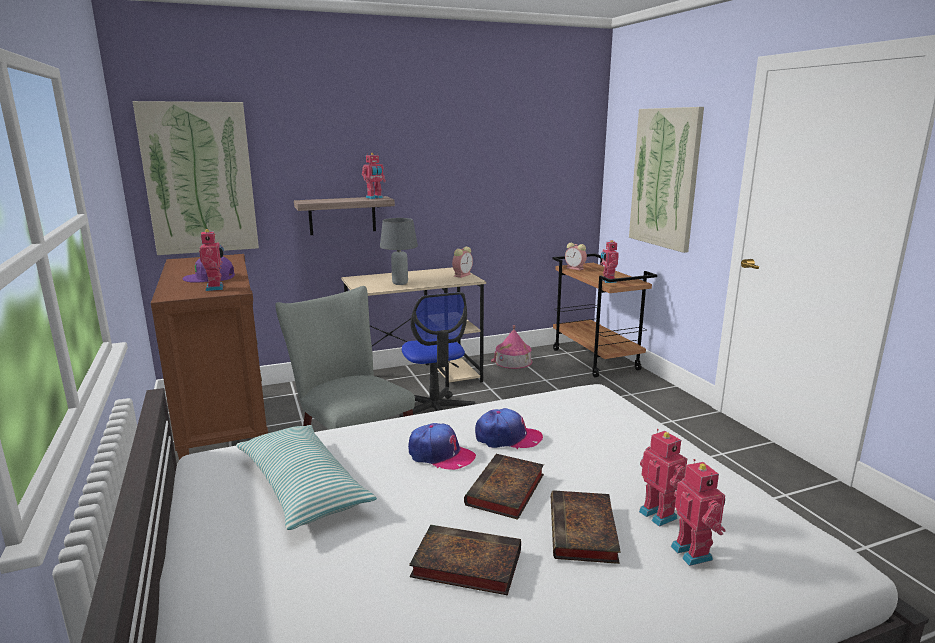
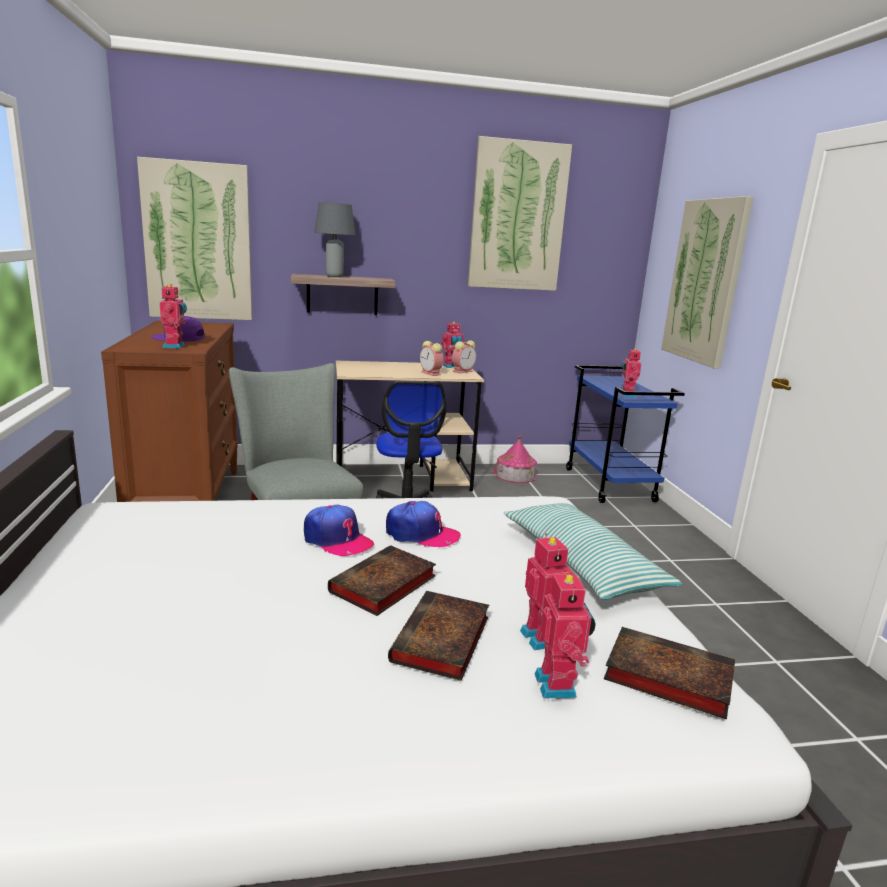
camera: 10 degrees right, 0 degrees up
pillow [236,425,377,530] -> pillow moved to [504,503,682,600]
toy robot [362,153,386,199] -> toy robot moved to [441,322,464,368]
grey table lamp [380,218,418,285] -> grey table lamp moved to [314,203,356,277]
book [409,525,521,596] -> book moved to [604,627,735,720]
brown cart [552,253,657,377] -> blue cart [566,365,685,503]
alarm clock [565,243,587,270] -> alarm clock moved to [420,341,443,376]
none -> picture [468,136,572,291]

